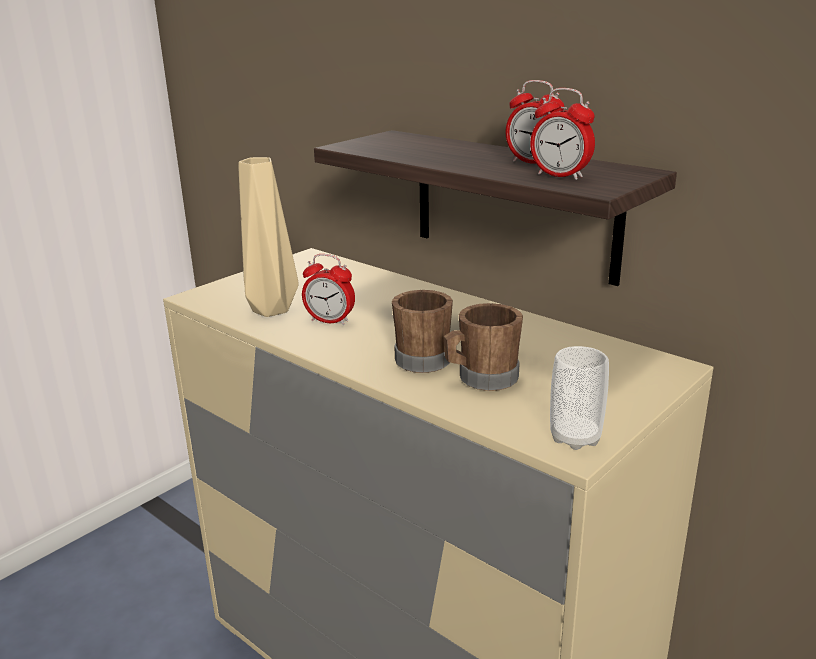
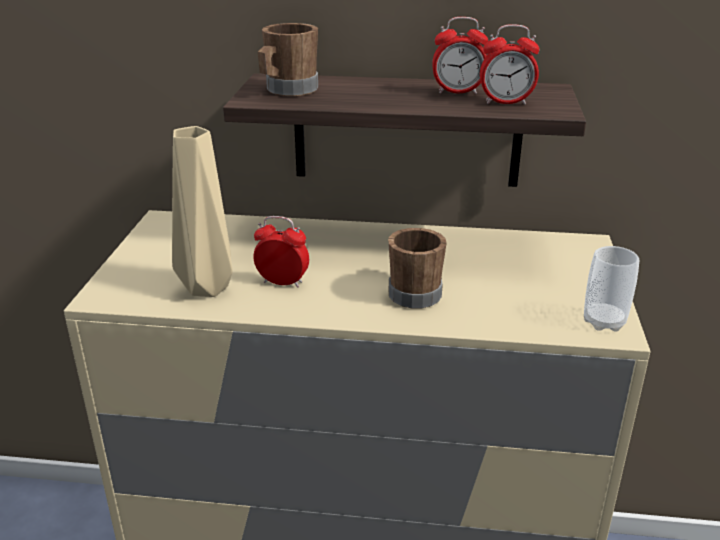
camera: 35 degrees left, 5 degrees up
alarm clock [302,254,355,325] -> alarm clock turned 150 degrees counterclockwise [253,216,309,288]
brown mug [443,303,523,391] -> brown mug moved to [258,23,318,96]

